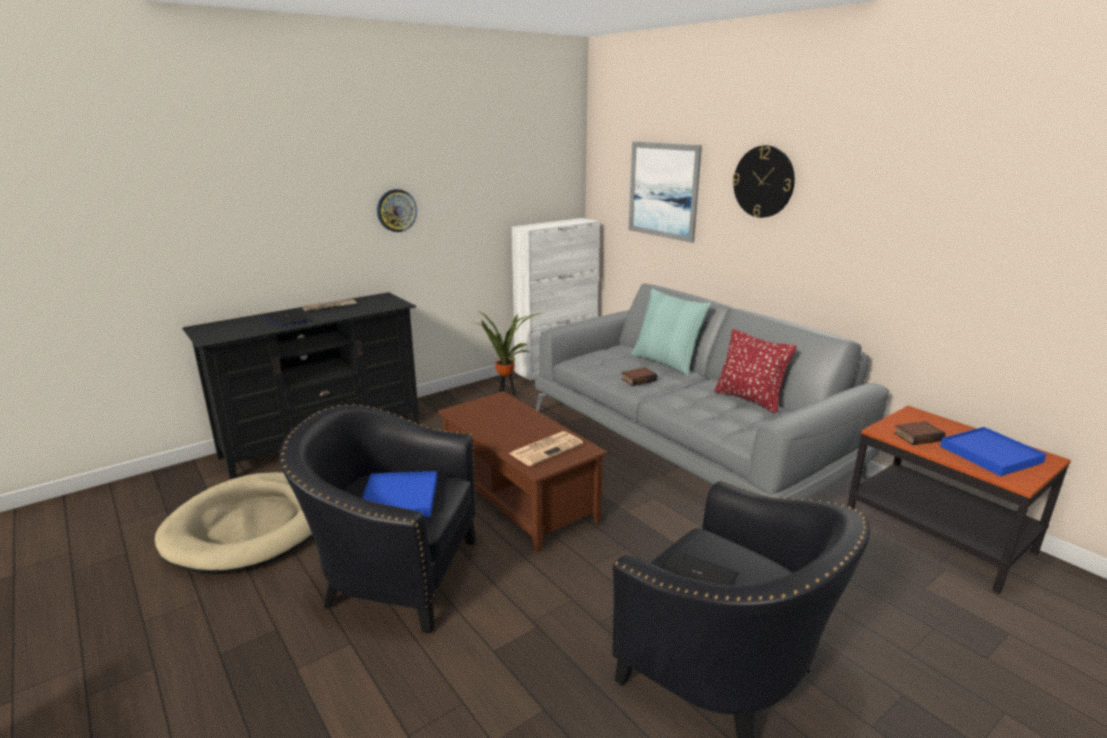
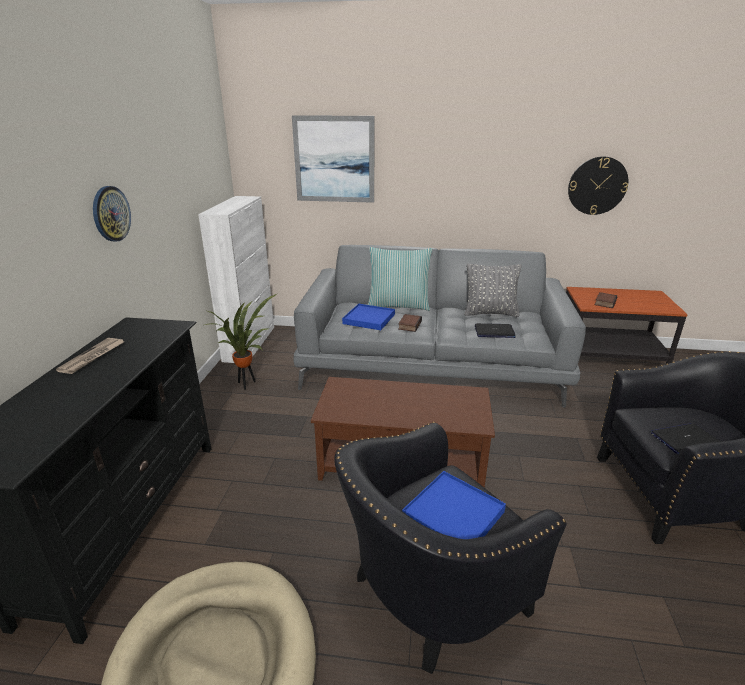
camera: 45 degrees left, 5 degrees up
laptop [264,309,310,328] -> laptop moved to [475,323,516,338]
newspaper [508,431,583,466] -> none
red pillow [714,329,797,413] -> grey pillow [464,264,522,317]
wall clock [732,145,795,218] -> wall clock moved to [568,156,628,215]
blue tray [940,427,1047,476] -> blue tray moved to [342,304,395,330]

